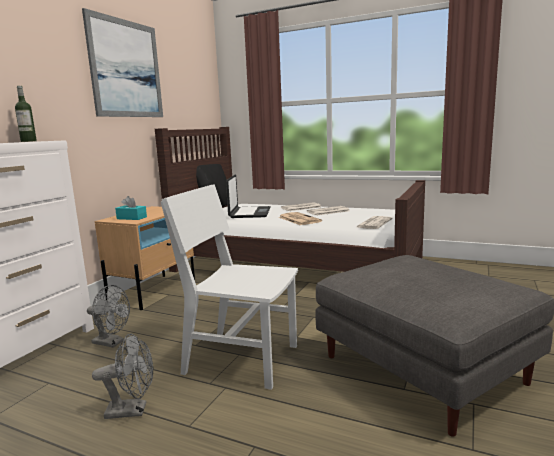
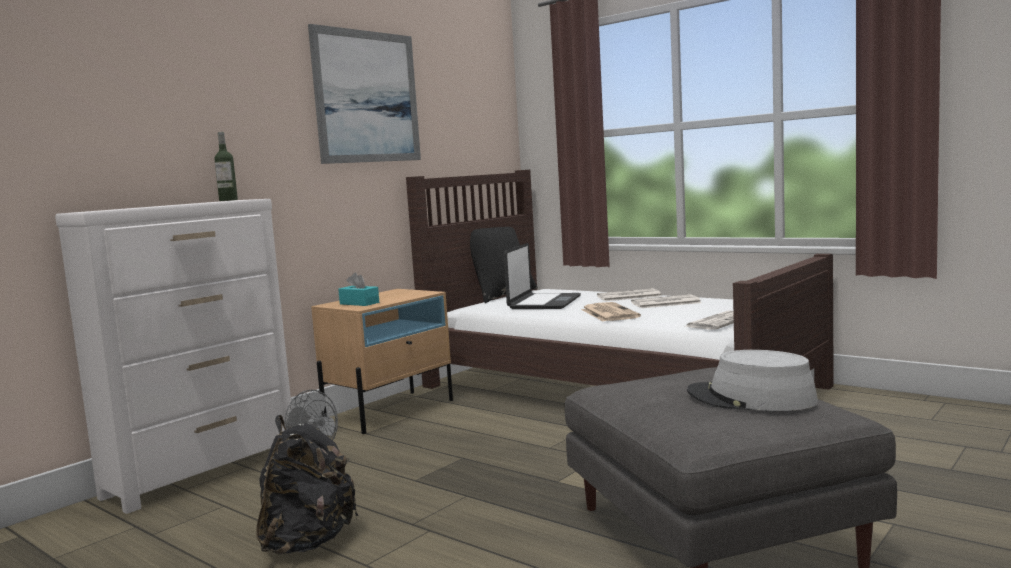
camera: 15 degrees right, 5 degrees down
grey fan [92,333,153,419] -> black backpack [256,415,358,555]
white chair [161,184,298,390] -> none
none -> grey hat [687,350,818,411]

